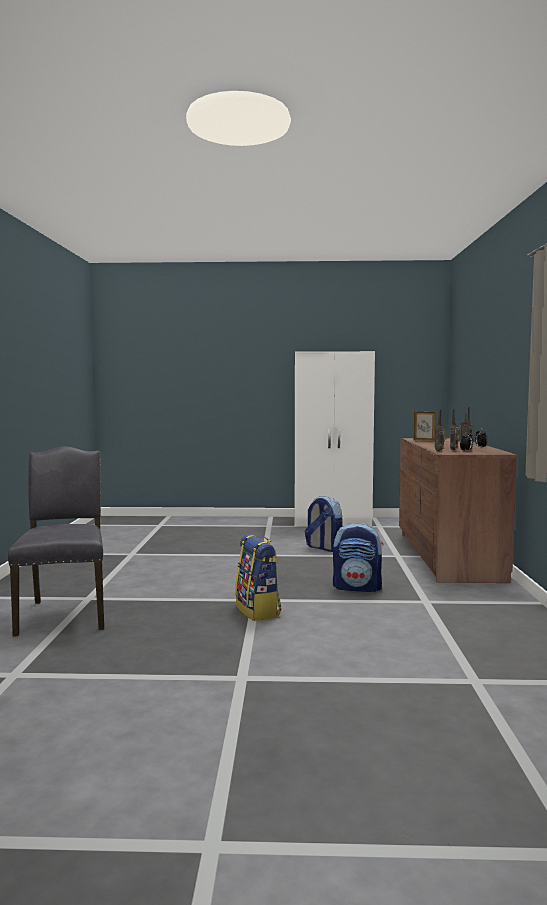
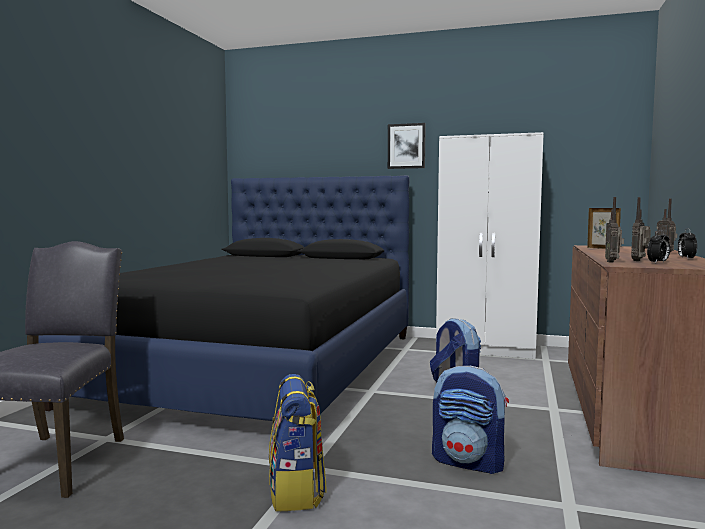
camera: 15 degrees right, 0 degrees up
none -> black bed [38,175,409,421]
none -> picture [388,123,426,169]

